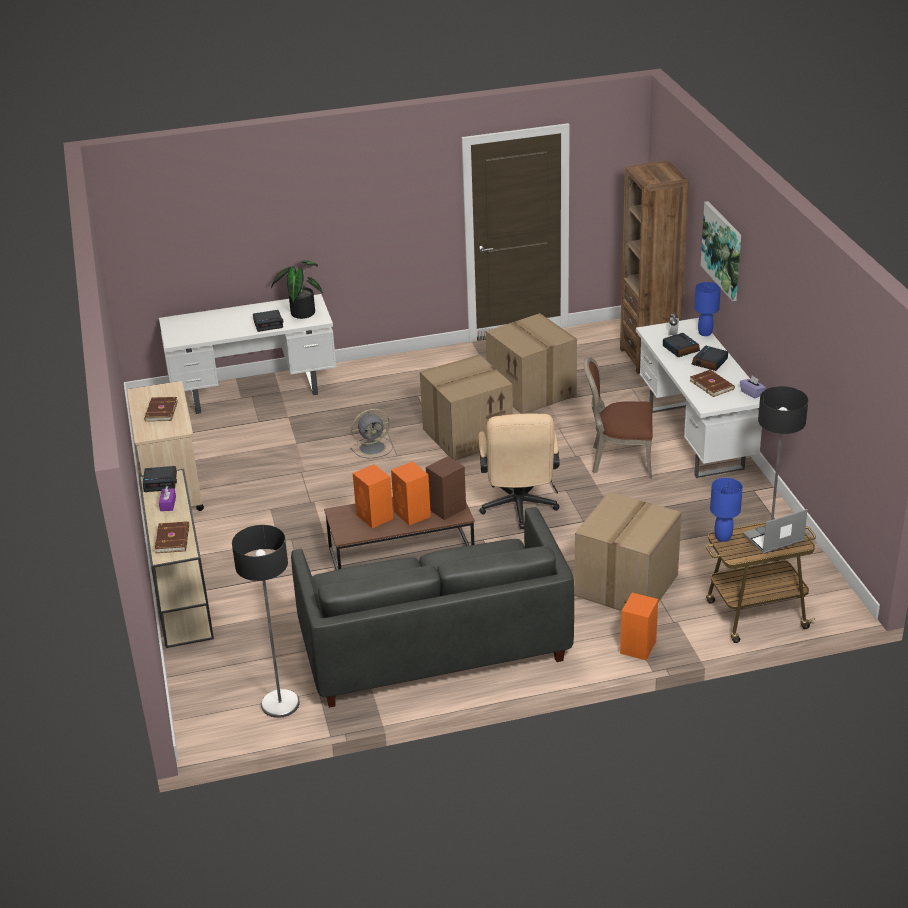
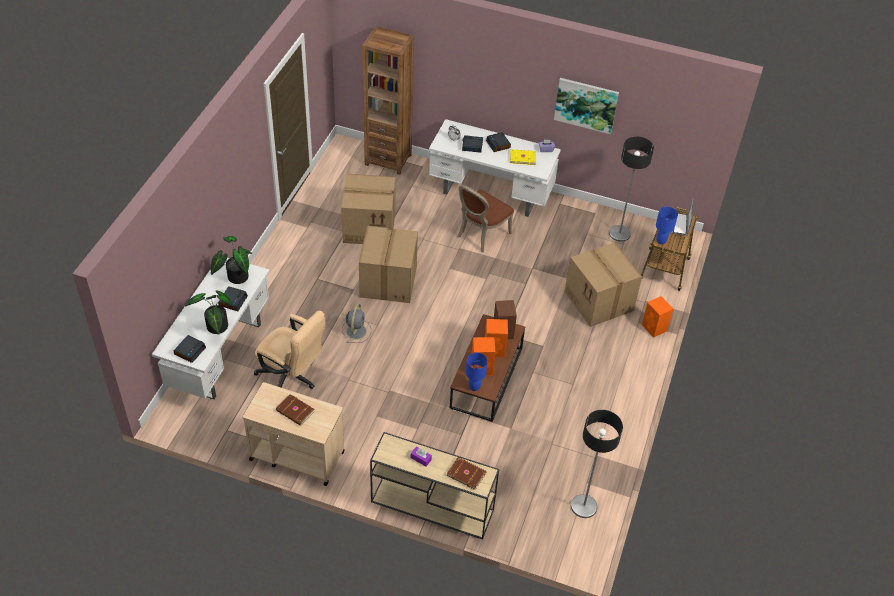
camera: 60 degrees left, 15 degrees up
alarm clock [143,466,177,492] -> alarm clock moved to [173,335,206,363]
grey sofa [291,507,574,708] -> none
beige office chair [479,414,560,529] -> beige office chair moved to [254,310,326,389]
brown book [690,370,735,397] -> yellow book [510,149,536,165]
blue table lamp [694,282,721,336] -> blue table lamp moved to [466,352,488,391]
picture [701,201,741,301] -> picture moved to [554,78,619,134]
none -> potted plant [185,290,234,335]

